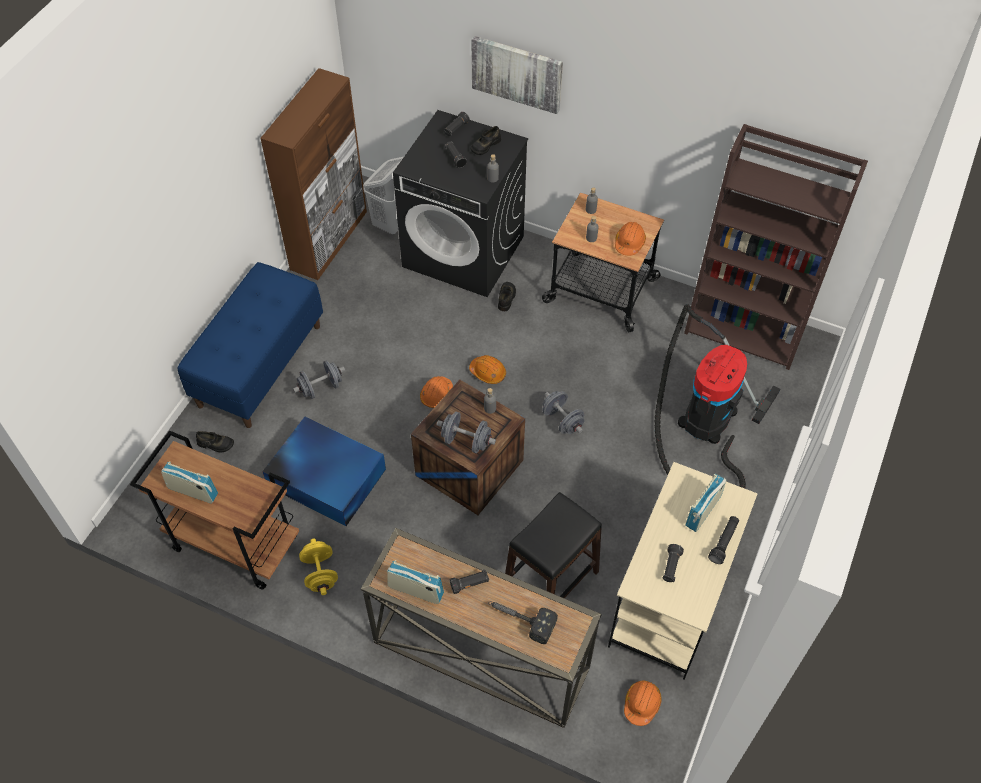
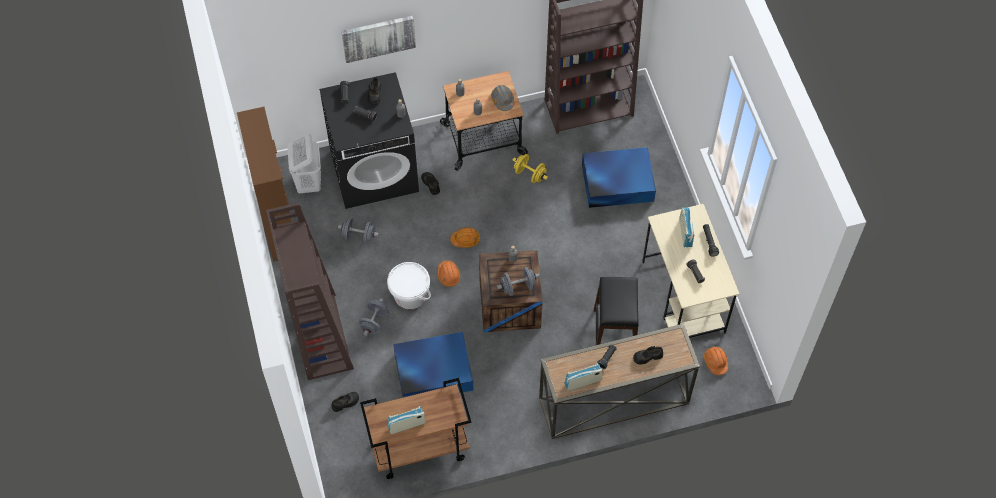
camera: 40 degrees left, 5 degrees up
blue bench [178,262,323,428] -> brown bookcase [266,202,354,380]
yellow dumbbell [299,539,338,595] -> yellow dumbbell moved to [513,154,548,183]
hammer [488,601,558,644] -> black shoe [633,346,663,365]
grey dumbbell [542,391,585,434] -> grey dumbbell moved to [338,218,379,244]
orange hard hat [615,222,646,256] -> grey hard hat [491,85,514,111]
vacuum cleaner [655,304,780,488] -> blue storage box [582,147,656,208]
none -> white bucket [387,262,431,309]

